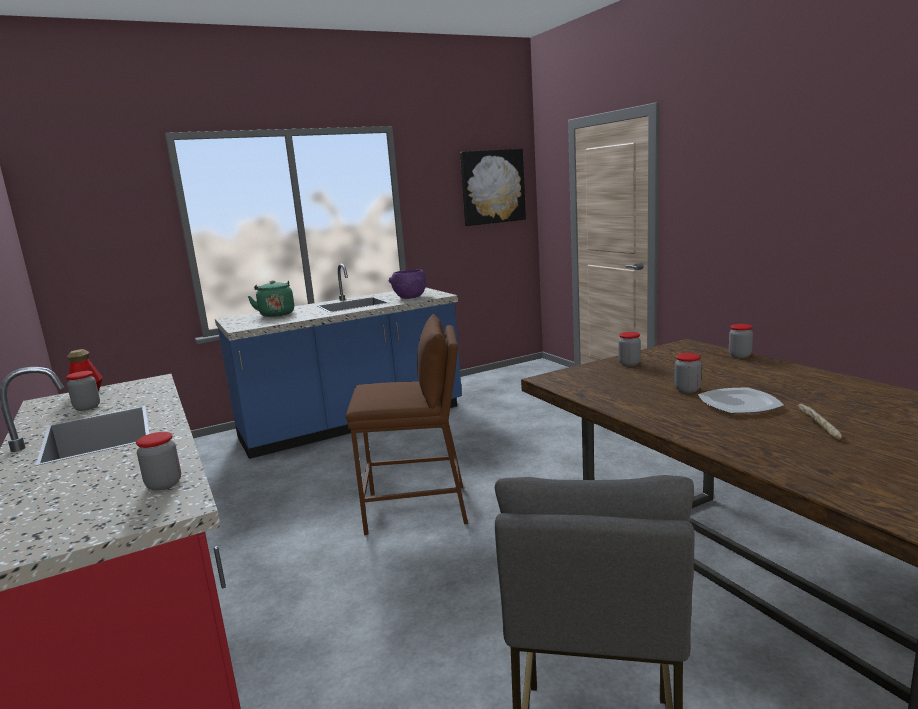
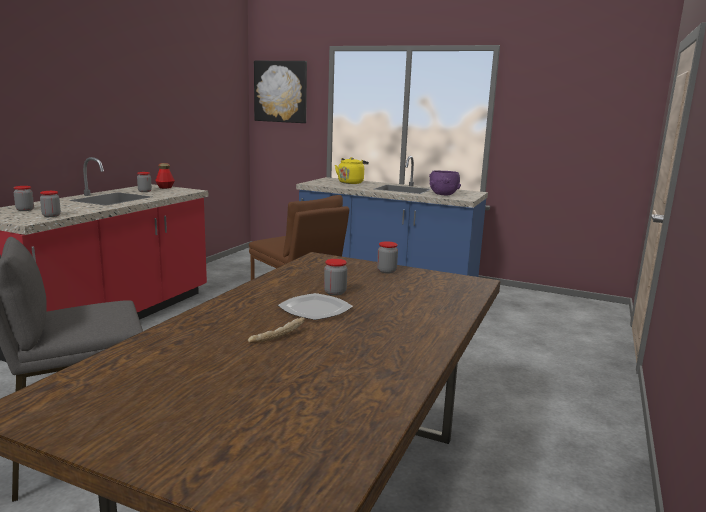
camera: 50 degrees right, 0 degrees up
green kettle [248,280,294,317] -> yellow kettle [335,157,369,184]
picture [460,149,526,226] -> picture moved to [254,61,307,123]
jar [729,324,753,358] -> jar moved to [14,186,34,211]

